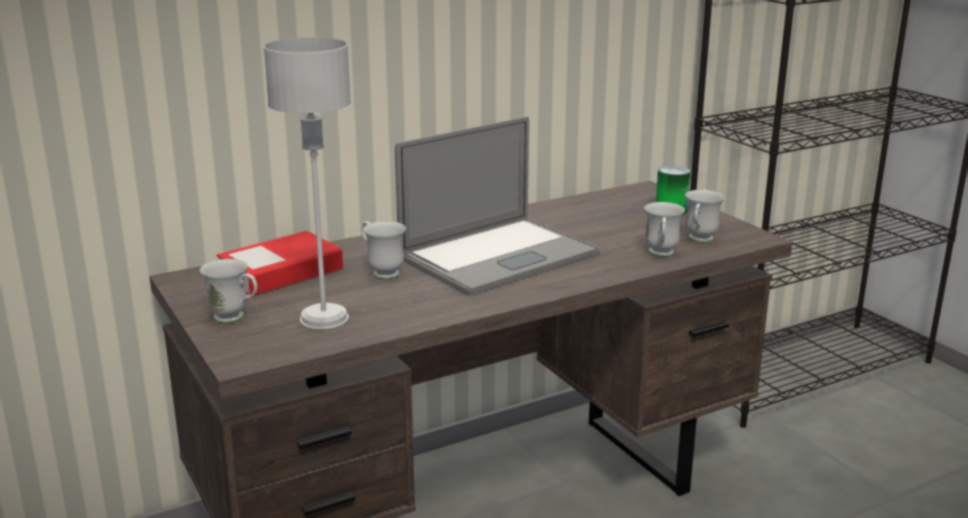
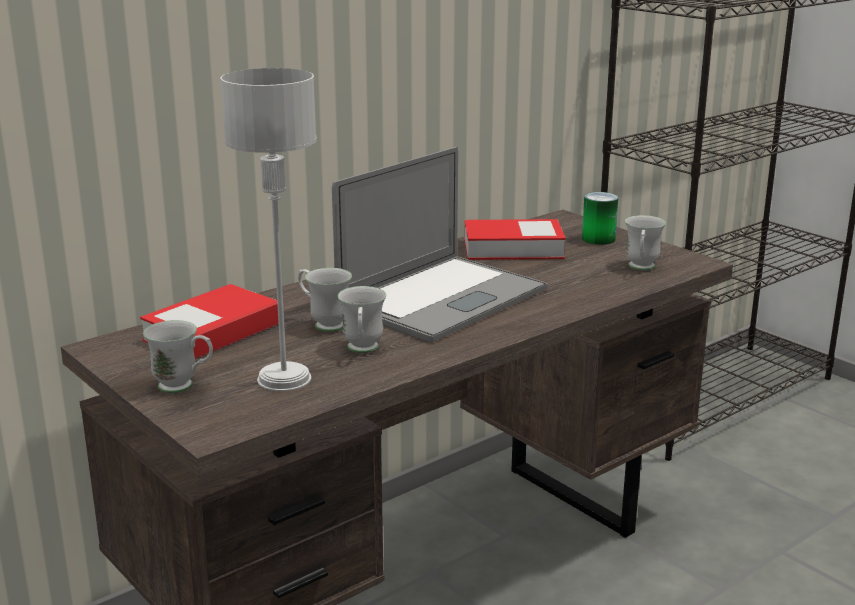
camera: 10 degrees left, 0 degrees up
white mug [644,202,685,257] -> white mug moved to [338,286,386,353]
none -> book [464,219,566,260]

